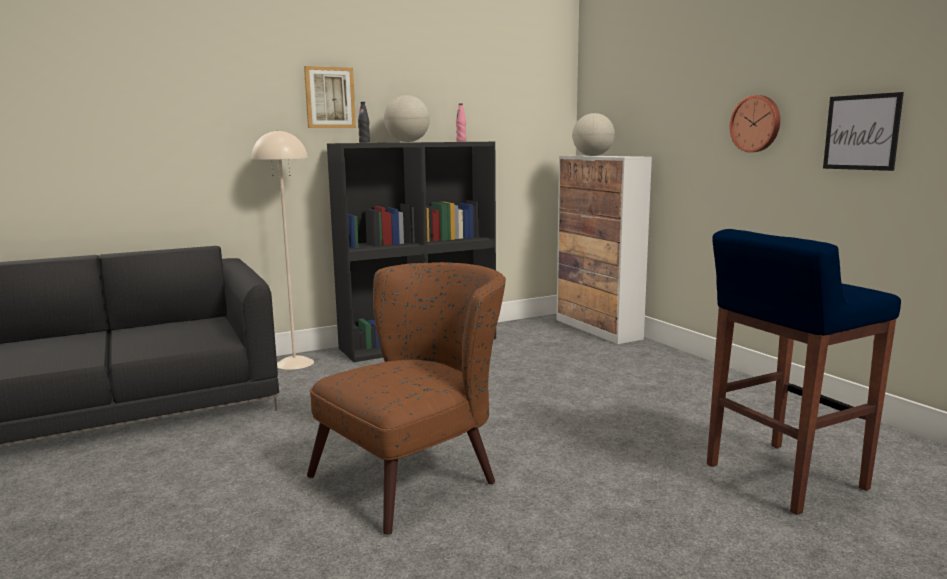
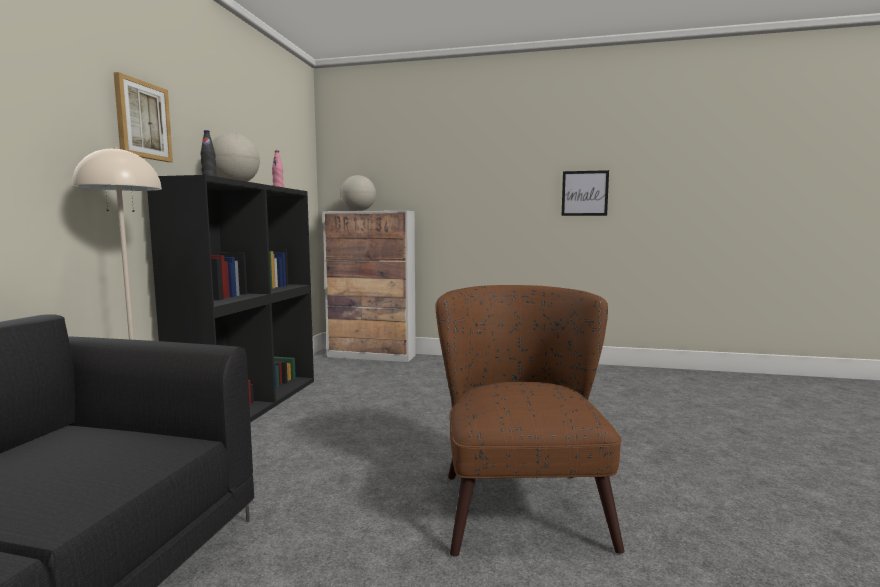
camera: 50 degrees left, 5 degrees down
blue stool [707,229,901,515] -> none
wall clock [730,95,780,152] -> none

